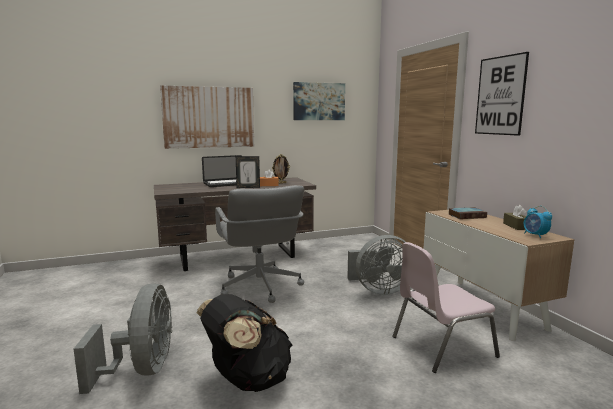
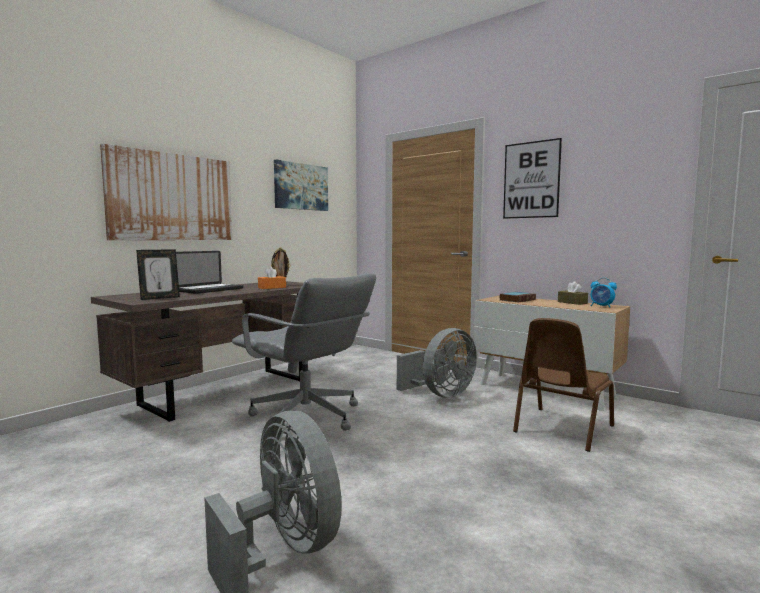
camera: 30 degrees left, 5 degrees down
black backpack [197,294,292,392] -> none
picture frame [236,156,260,188] -> picture frame moved to [136,249,180,300]
pink chair [392,242,500,373] -> brown chair [513,318,614,452]

